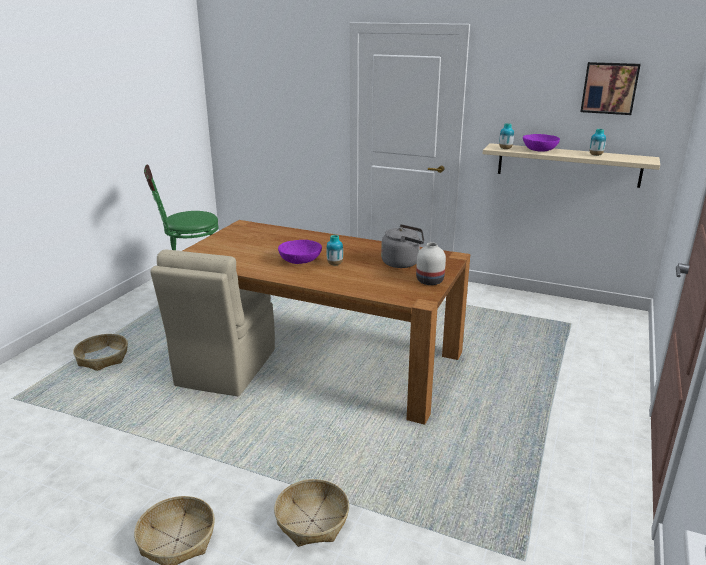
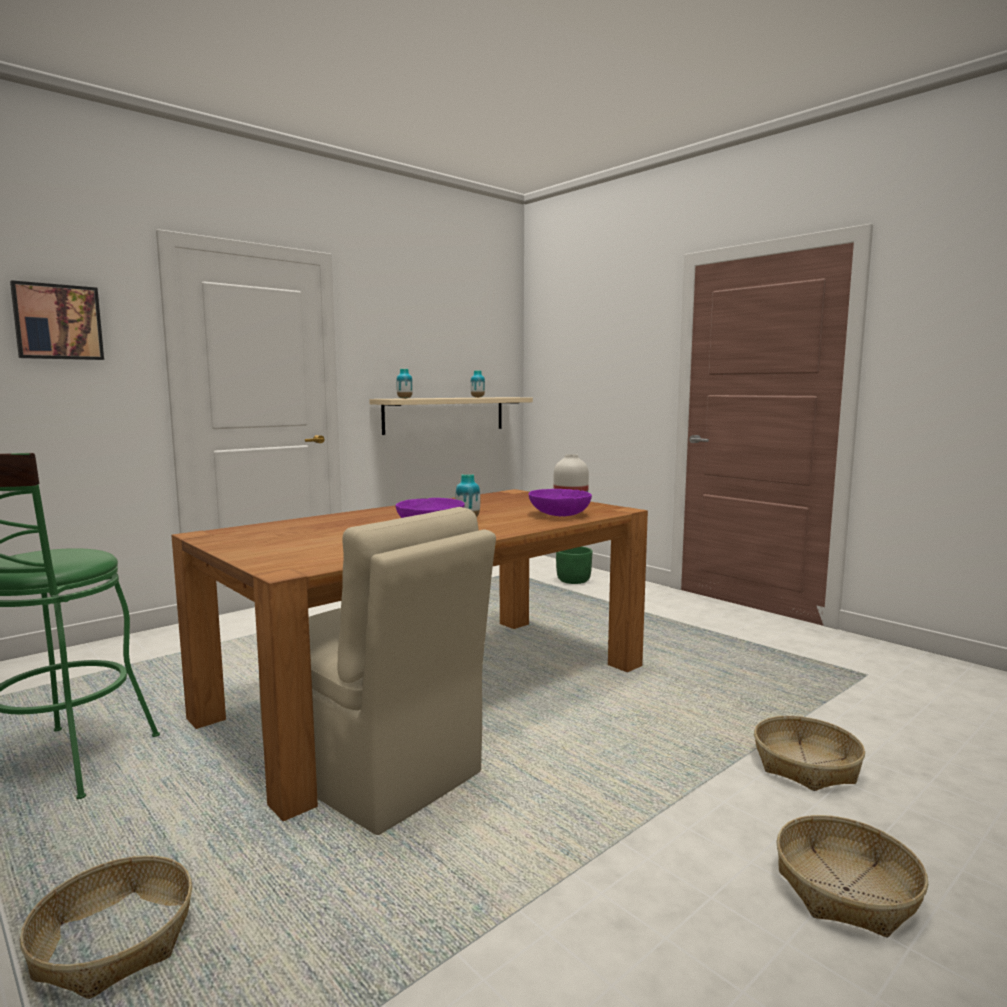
camera: 65 degrees left, 15 degrees down
grey kettle [381,224,424,268] -> none
purple bowl [523,134,560,152] -> purple bowl moved to [529,489,592,516]
picture [581,62,641,115] -> picture moved to [10,280,104,360]
none -> green planter [556,547,593,584]

